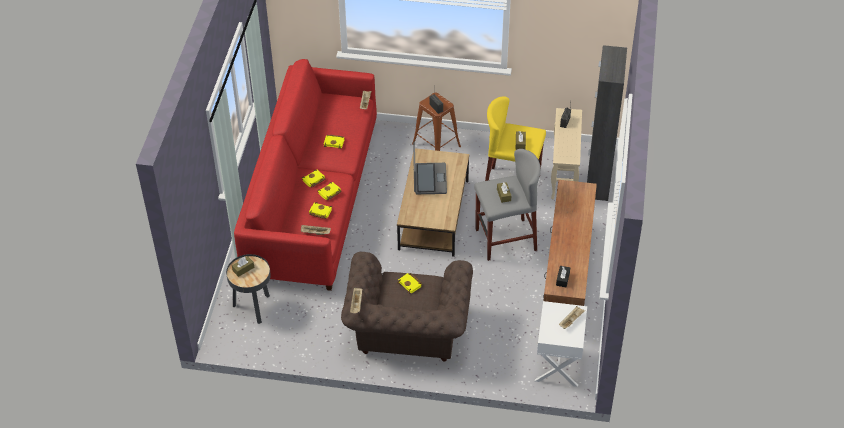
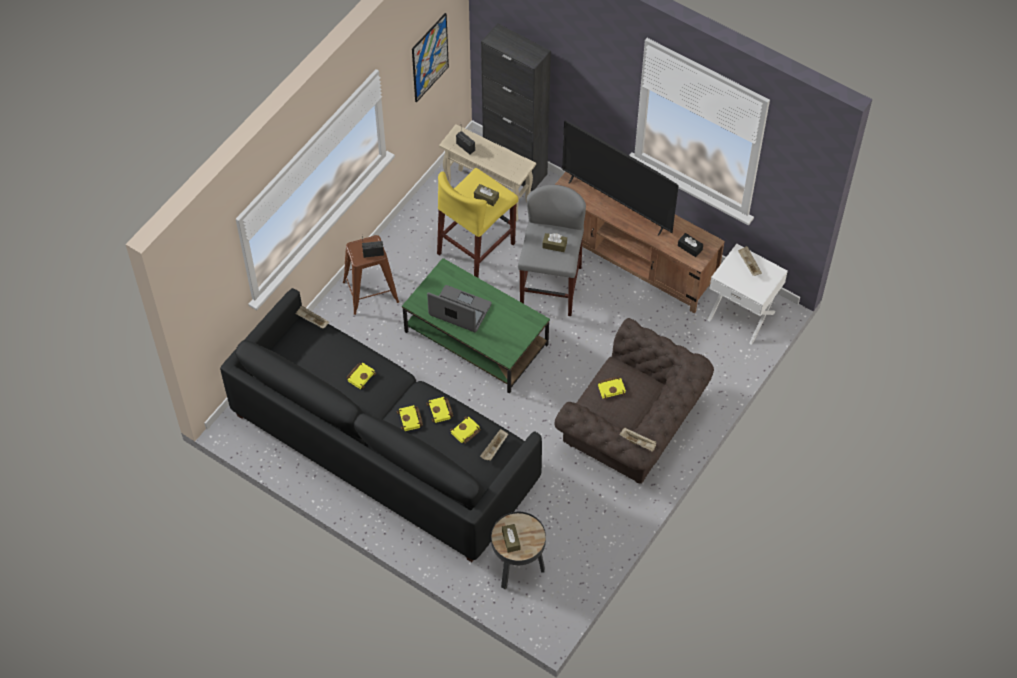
camera: 65 degrees left, 10 degrees up
red sofa [234,59,377,291] -> black sofa [220,288,542,562]
brown coffee table [397,148,469,257] -> green coffee table [402,258,550,394]
none -> picture [412,13,449,103]
none -> television [562,121,679,236]

